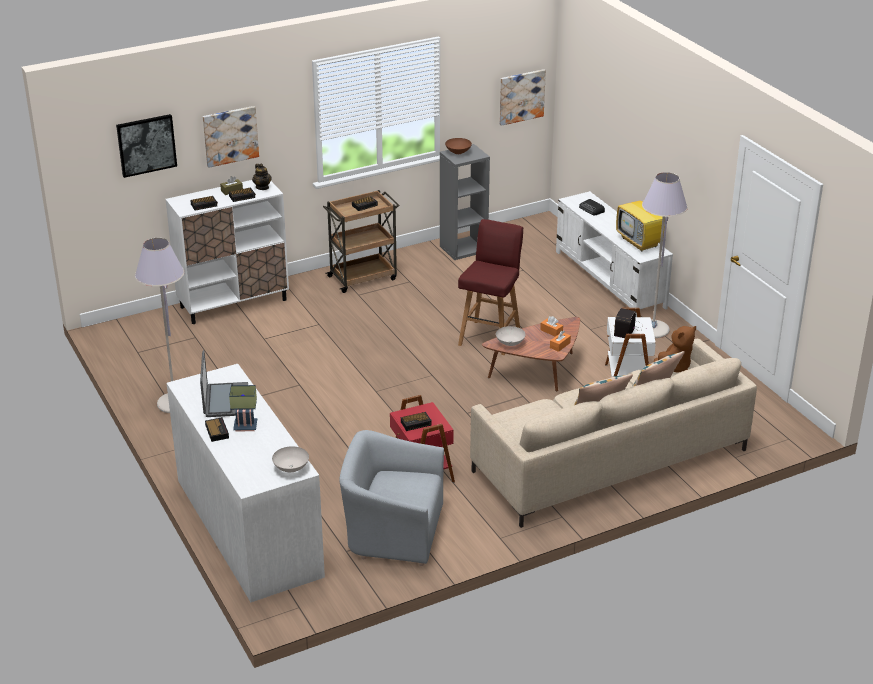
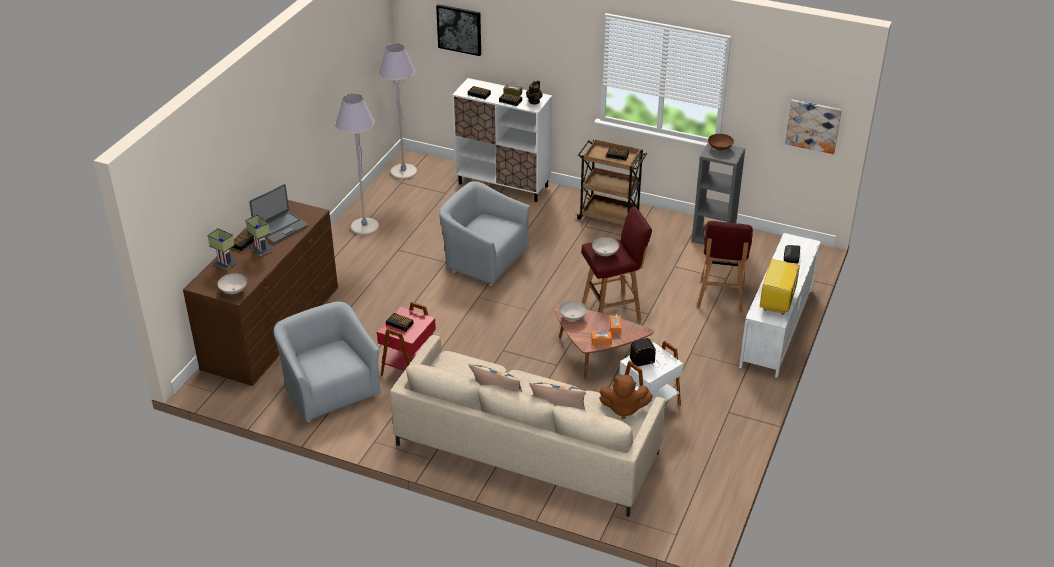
camera: 50 degrees right, 5 degrees up
white dresser [167,364,325,602] -> brown dresser [183,200,338,386]
picture [203,106,259,168] -> none
grey floor lamp [642,172,688,338] -> grey floor lamp moved to [378,43,417,179]
none -> table lamp [207,228,237,269]
none -> grey armchair [439,181,530,286]
none -> white bowl [592,237,619,256]
none -> red stool [697,221,753,313]

